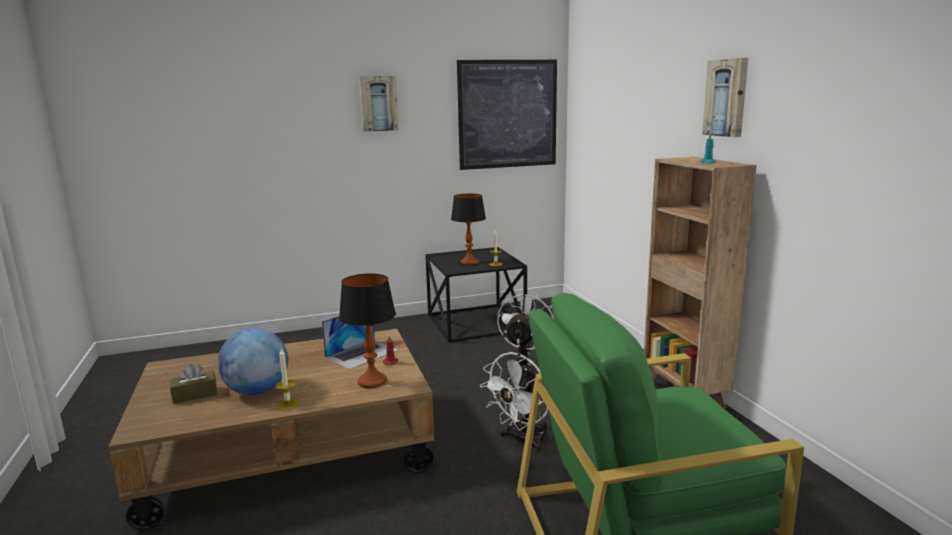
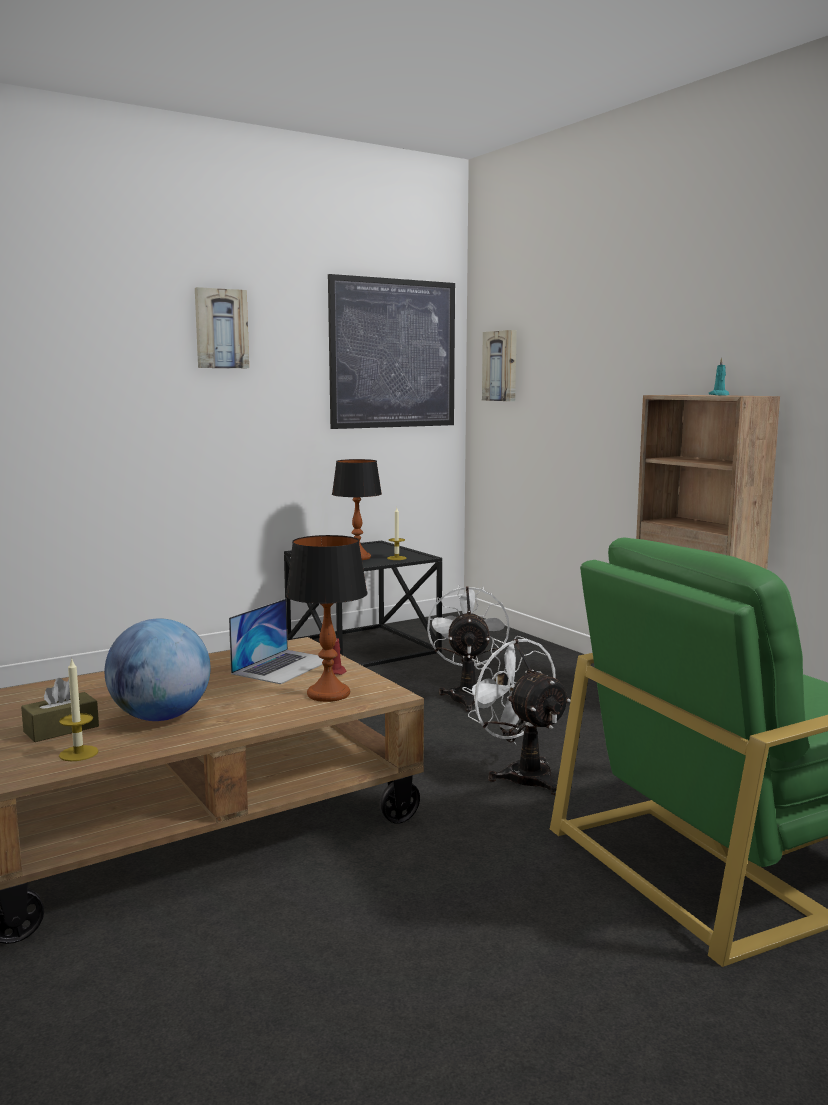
camera: 15 degrees left, 5 degrees down
candle [276,348,300,411] -> candle moved to [59,658,98,761]
white fan [480,352,548,453] -> white fan turned 120 degrees clockwise [462,636,571,795]
picture [702,58,748,137] -> picture moved to [482,330,517,401]

